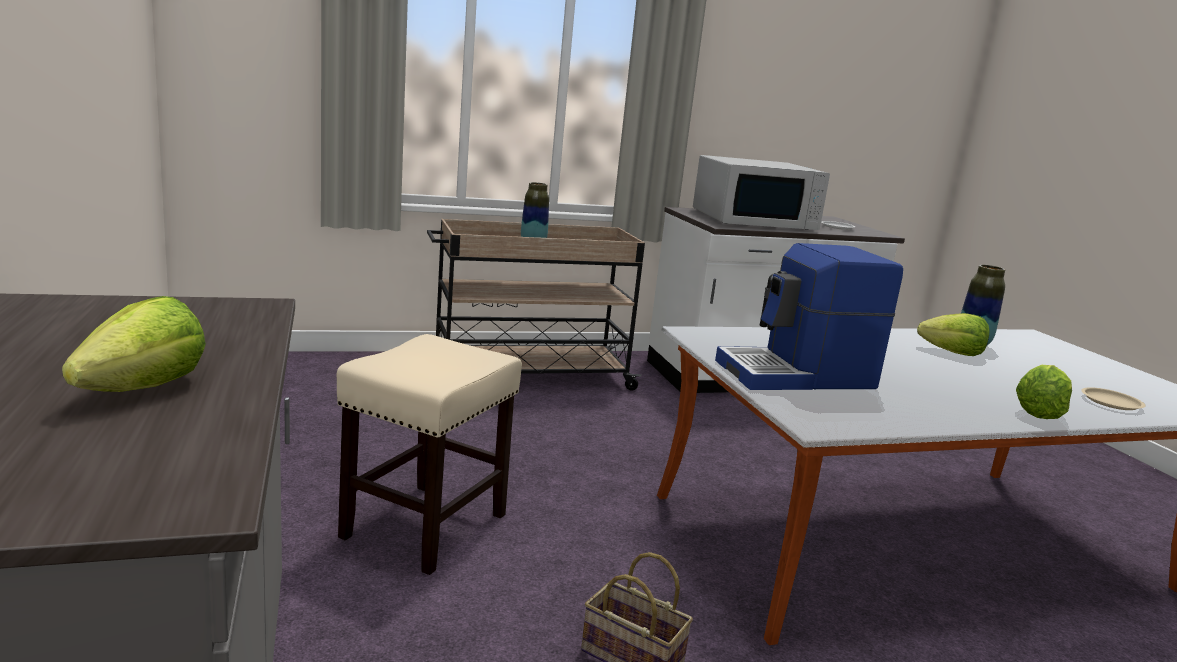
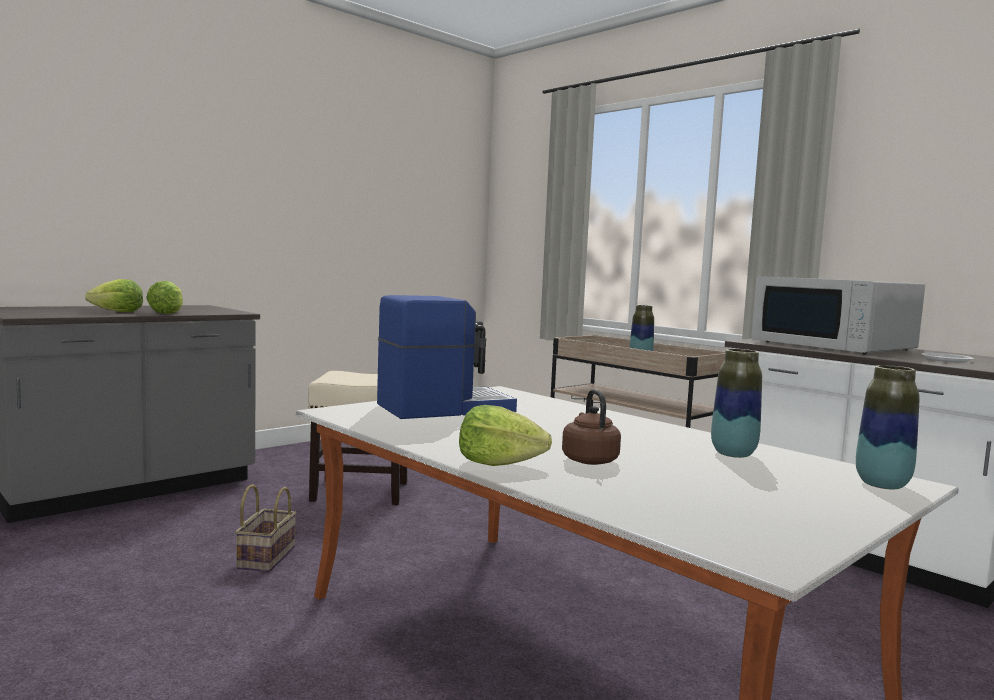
camera: 65 degrees right, 10 degrees down
coffee machine [715,243,903,390] -> coffee machine turned 105 degrees clockwise [377,295,517,419]
lettuce [917,313,989,356] -> lettuce moved to [146,281,183,314]
beige plate [1081,387,1145,410] -> none
none -> brown kettle [562,389,621,465]
none -> vase [856,365,920,489]

